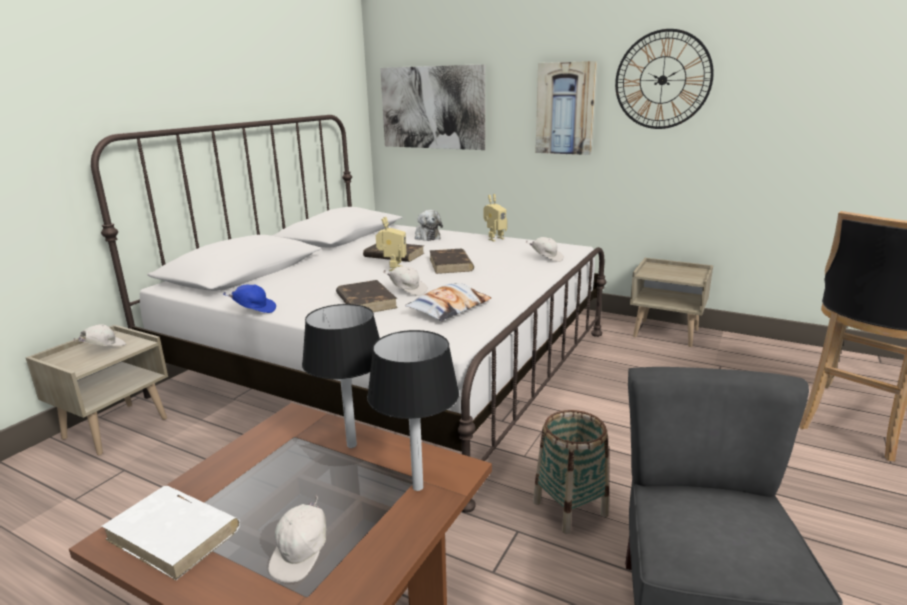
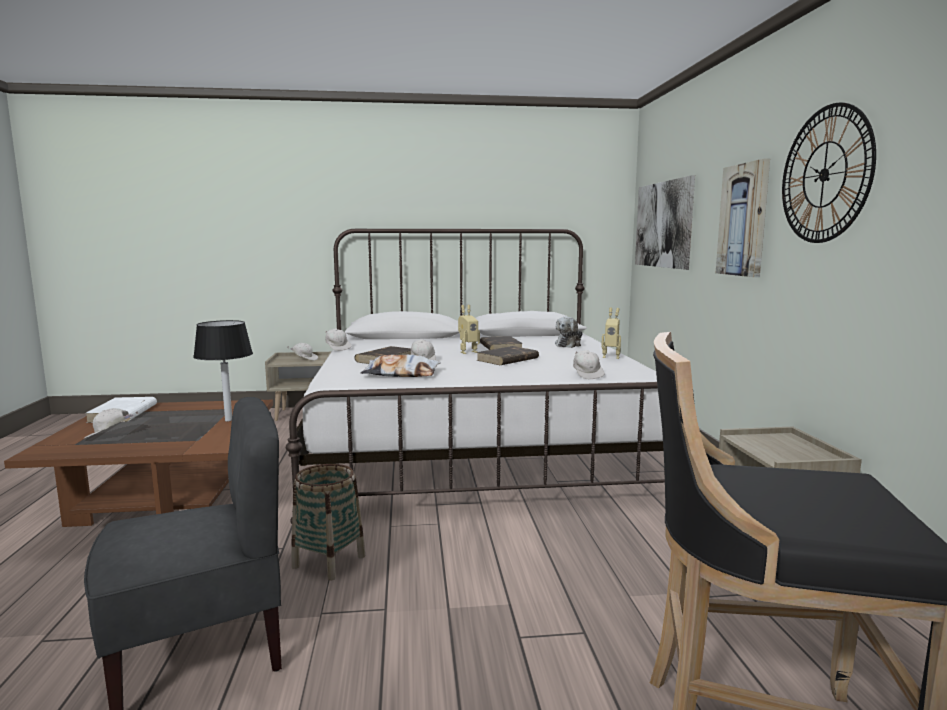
camera: 55 degrees right, 10 degrees down
blue cap [223,285,276,313] -> white cap [325,328,352,351]
black table lamp [367,330,459,491] -> none

